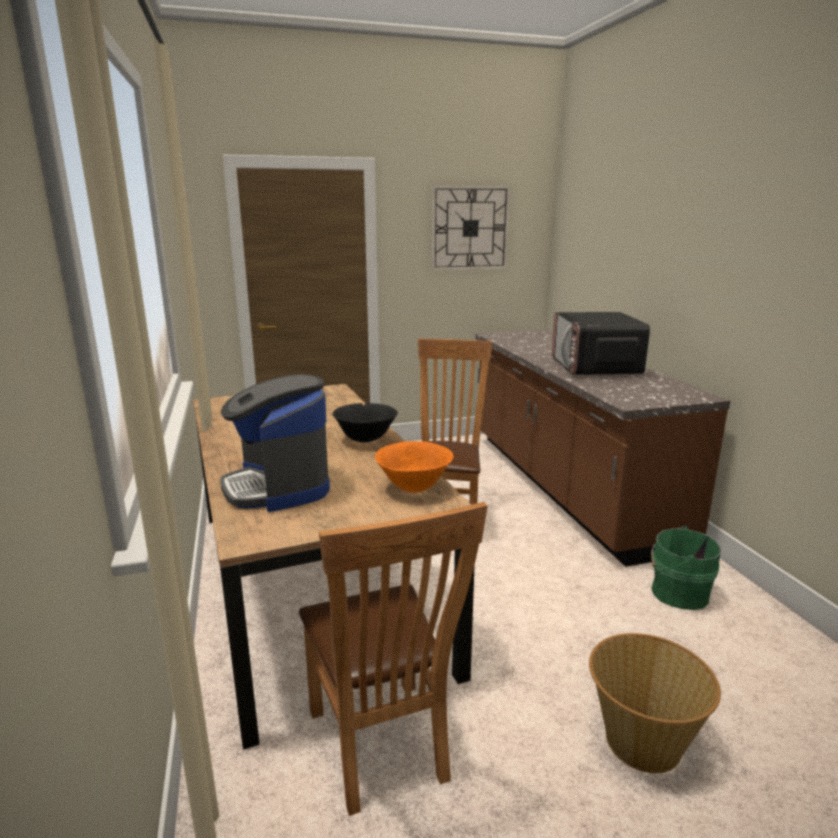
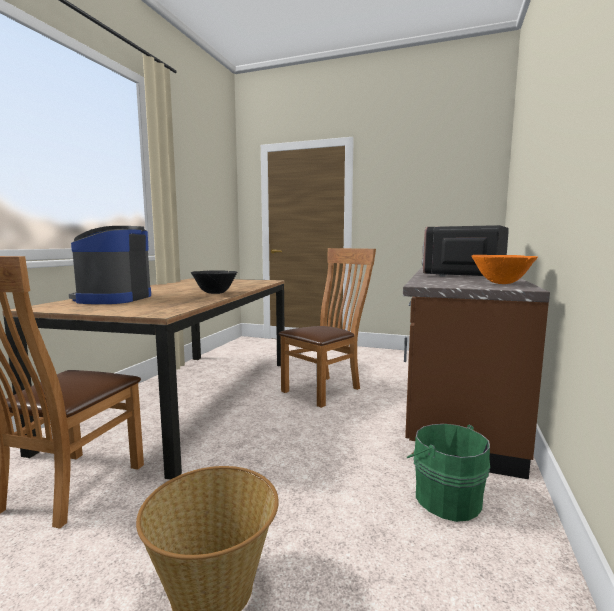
camera: 35 degrees right, 10 degrees down
orange bowl [375,441,453,493] -> orange bowl moved to [471,255,538,284]
wall clock [431,185,510,271] -> none

